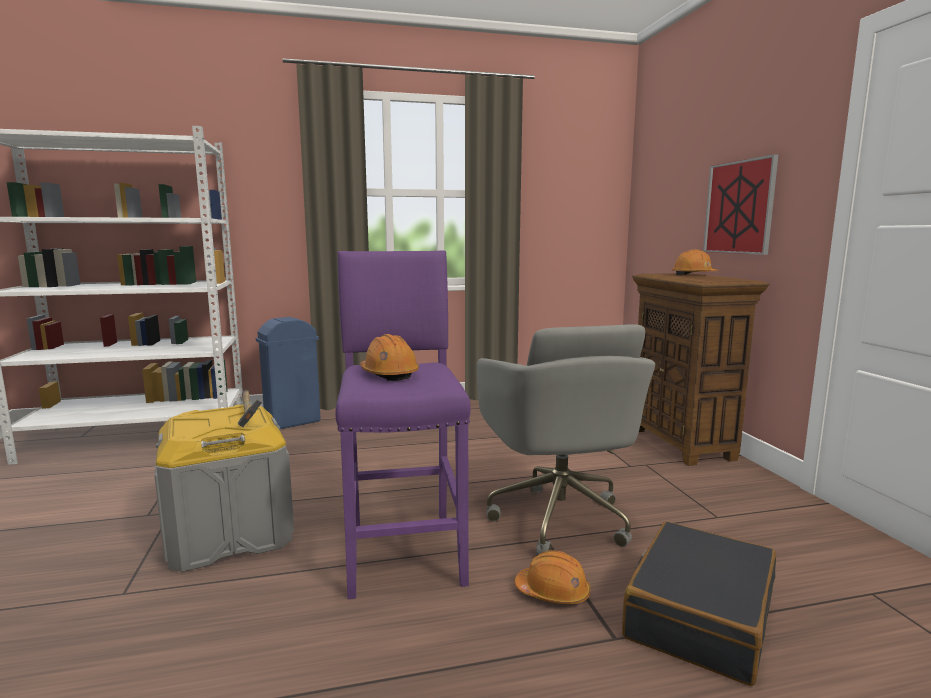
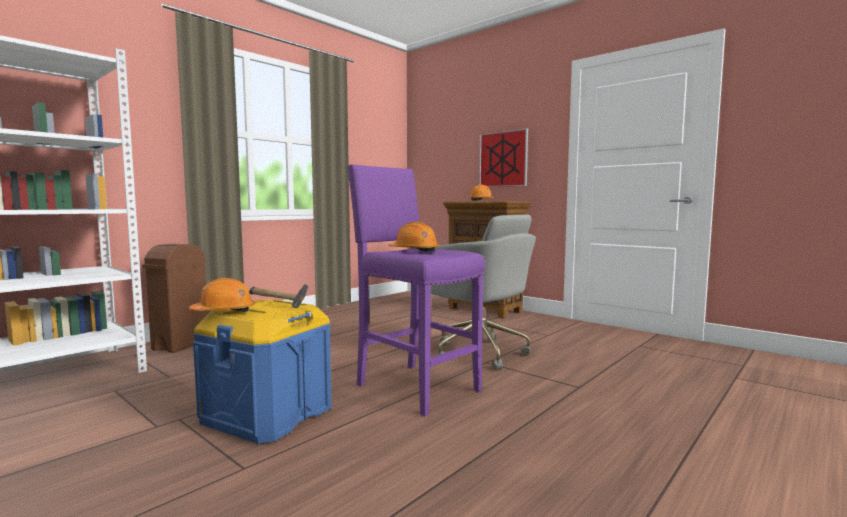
camera: 35 degrees left, 5 degrees down
grey storage box [154,405,294,572] -> blue storage box [193,299,332,444]
blue trash can [256,317,321,429] -> brown trash can [142,244,207,353]
orange hard hat [514,550,591,604] -> orange hard hat moved to [189,278,255,312]
black suitcase [622,521,776,686] -> none

